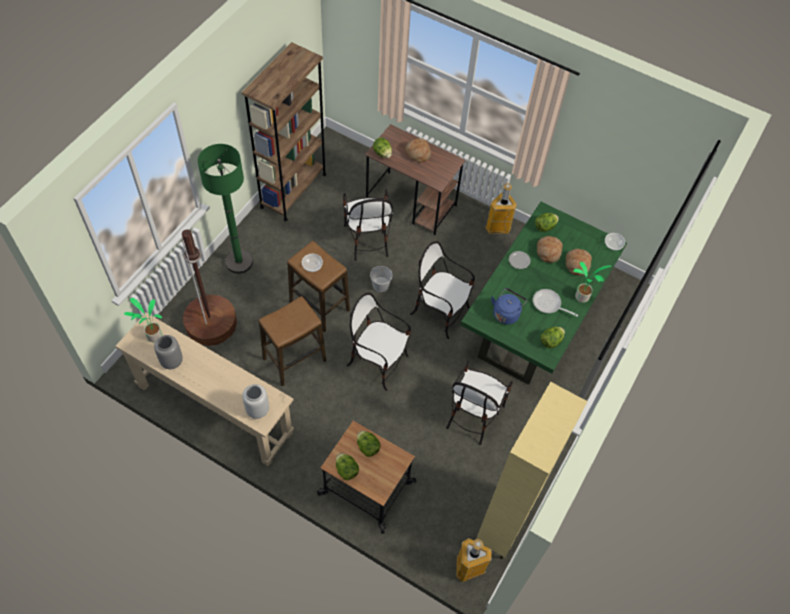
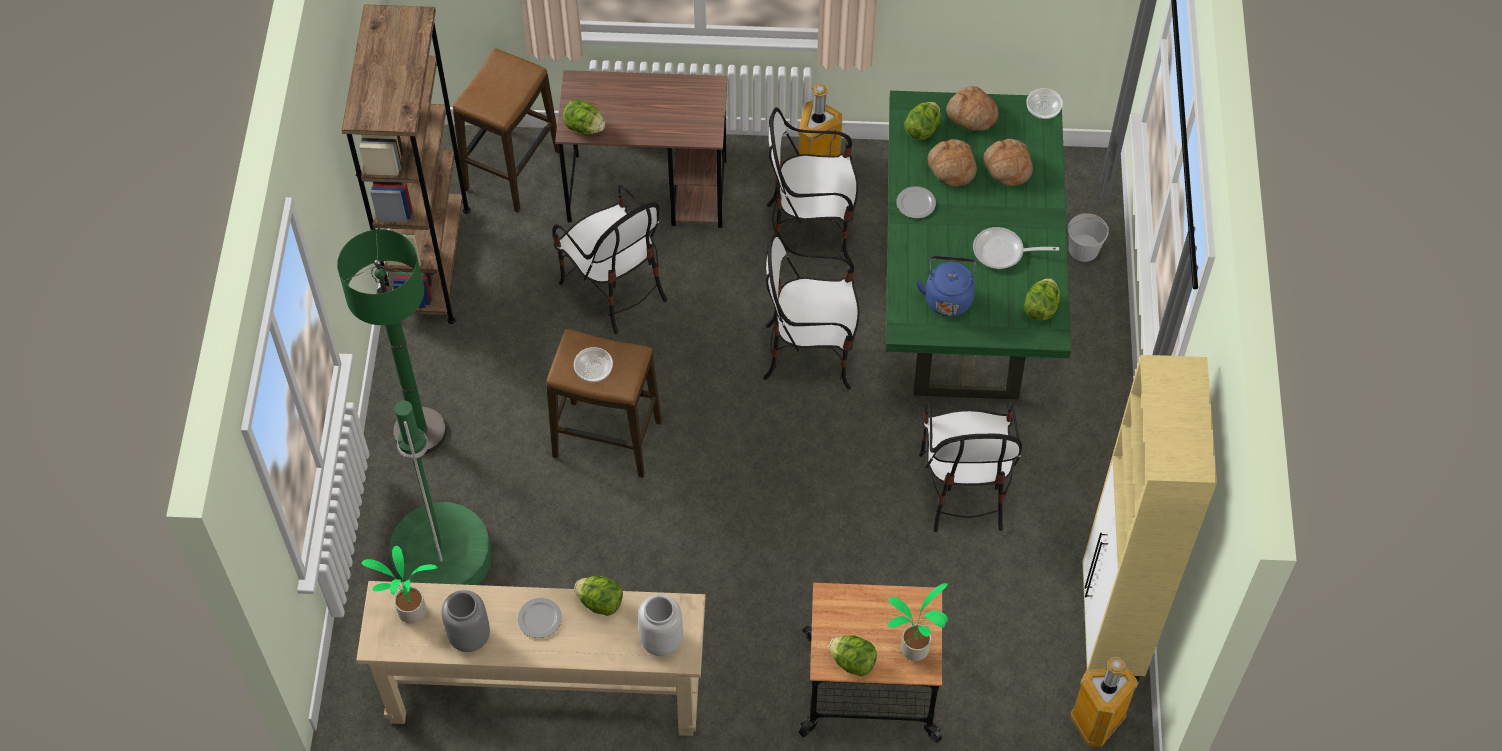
camera: 25 degrees left, 0 degrees up
brown floor lamp [182,229,237,346] -> green floor lamp [389,401,491,585]
stool [259,296,326,386] -> stool moved to [453,48,559,212]
chair [346,292,411,391] -> chair moved to [767,107,858,262]
lettuce [357,431,380,457] -> lettuce moved to [574,576,623,616]
white bucket [370,266,393,292] -> white bucket moved to [1068,213,1109,262]
bread [405,138,431,163] -> bread moved to [946,86,998,131]
potted plant [573,262,611,303] -> potted plant moved to [888,583,948,661]
none -> plate [517,598,562,638]

